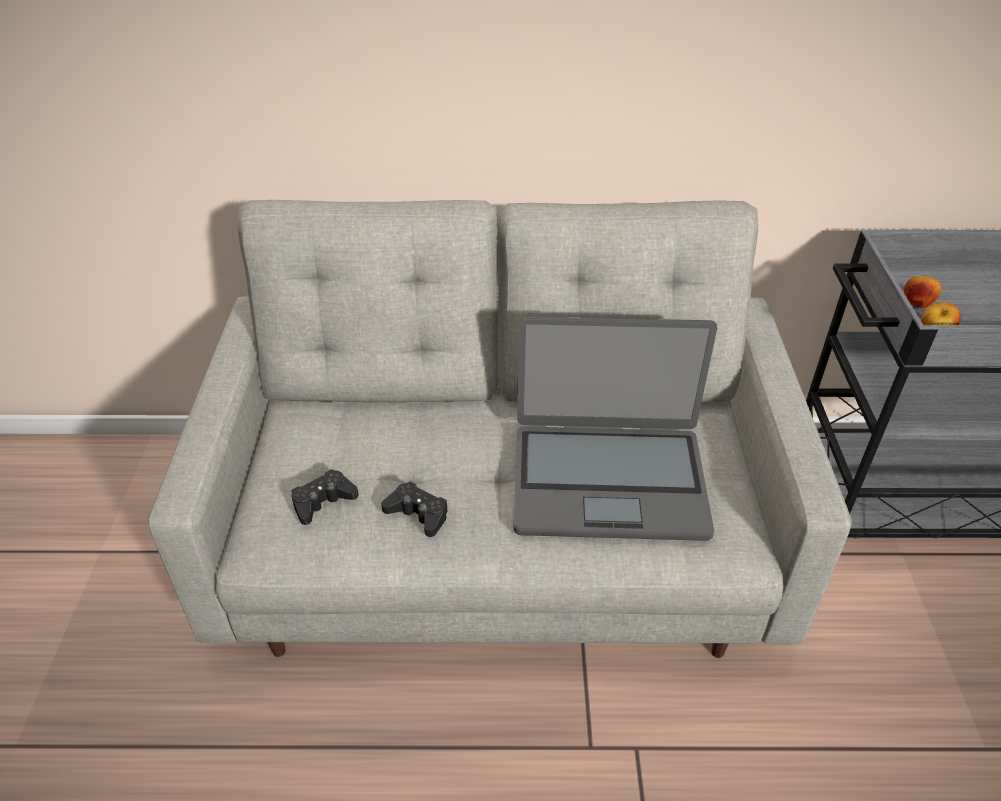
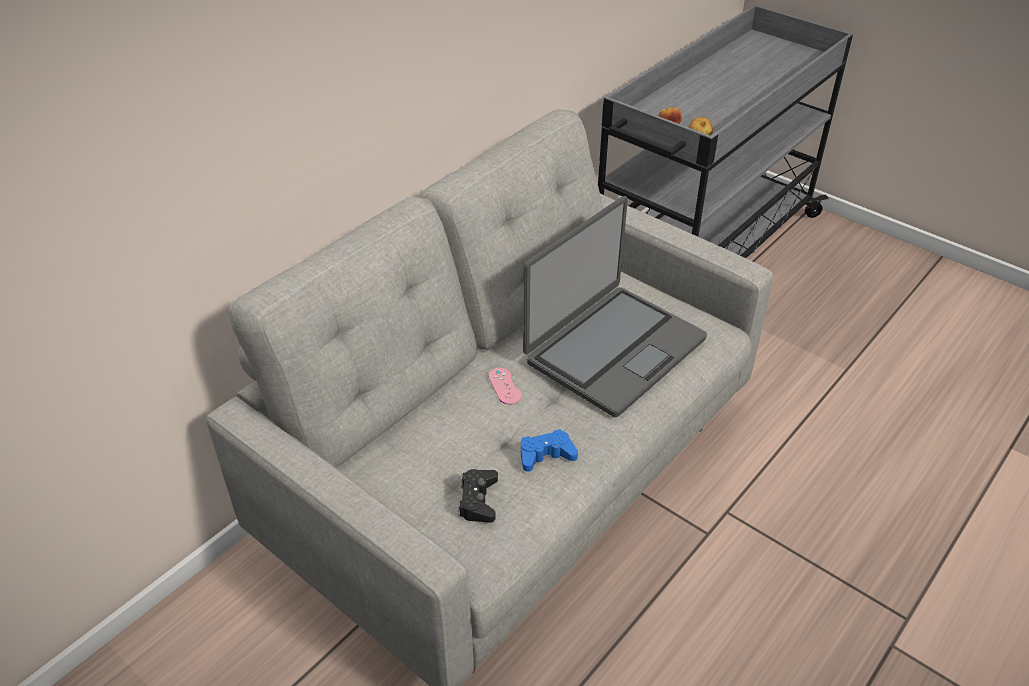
camera: 50 degrees left, 0 degrees up
black game controller [381,482,448,537] -> blue game controller [521,429,578,472]
none -> pink game controller [489,368,522,405]

